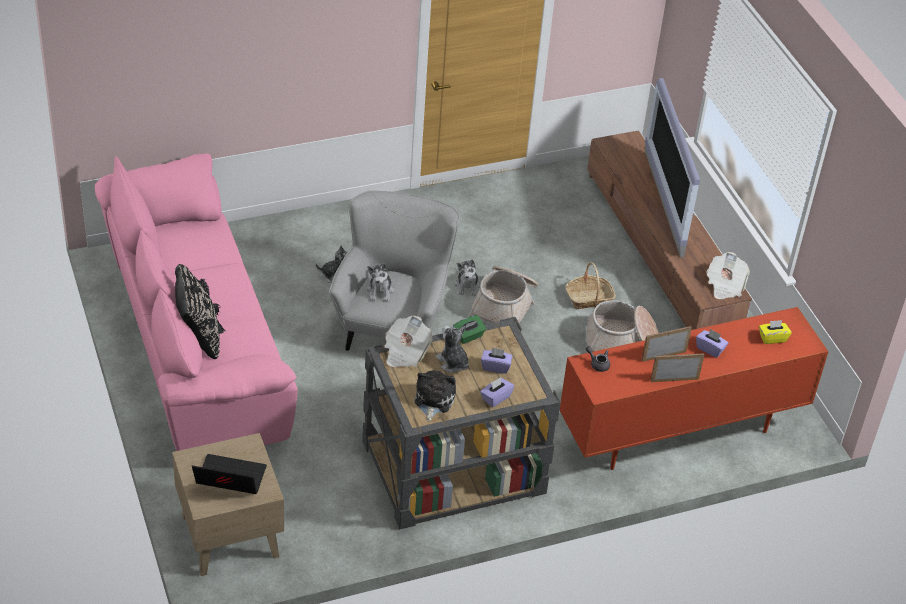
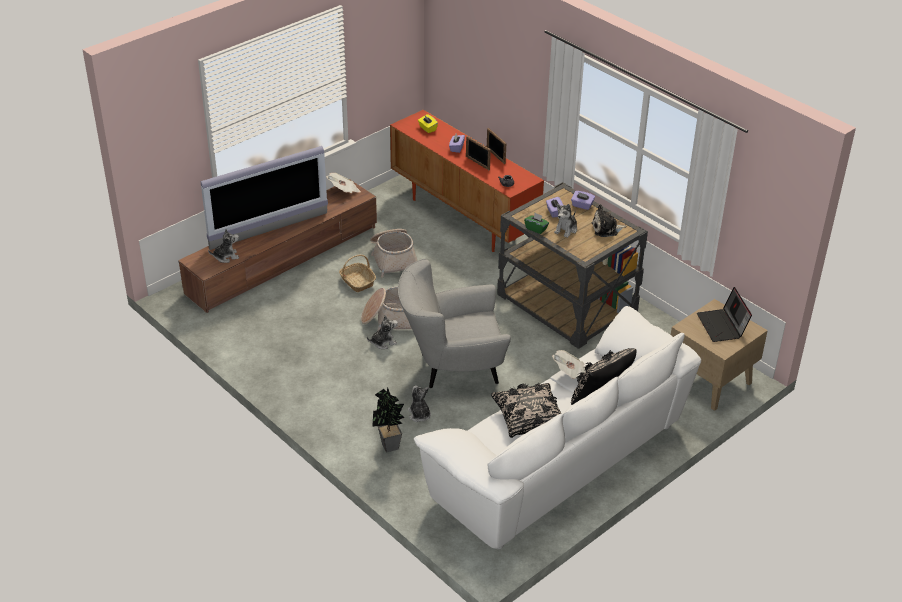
camera: 110 degrees left, 5 degrees down
pink sofa [95,153,298,451] -> white sofa [414,306,701,549]
plush toy [367,263,394,302] -> plush toy moved to [208,229,239,263]
newspaper [384,316,433,367] -> newspaper moved to [552,350,586,379]
none -> potted plant [372,387,405,452]
none -> black pillow [491,383,562,438]

